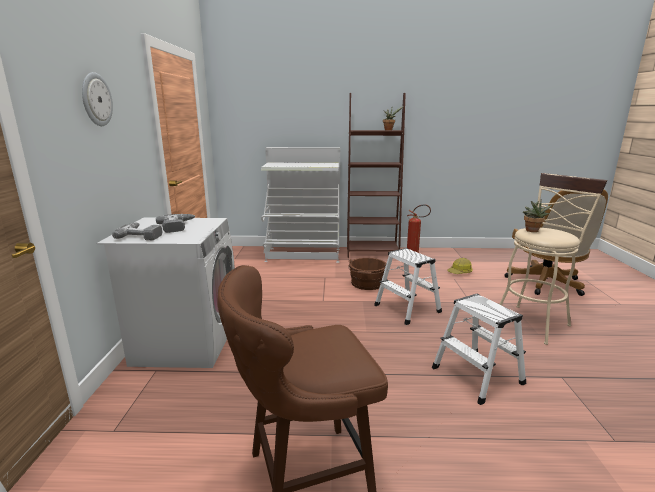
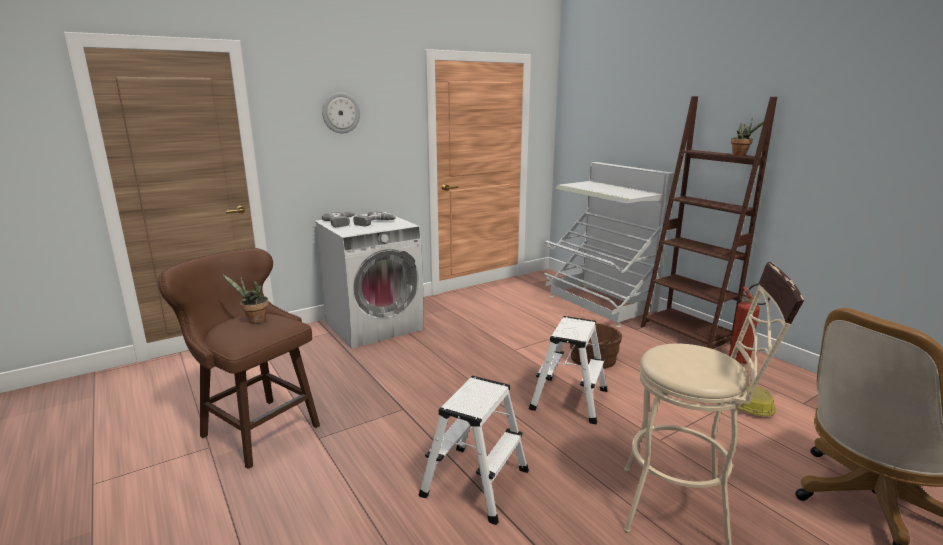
camera: 55 degrees right, 0 degrees up
potted plant [523,199,552,232] -> potted plant moved to [222,274,269,324]

